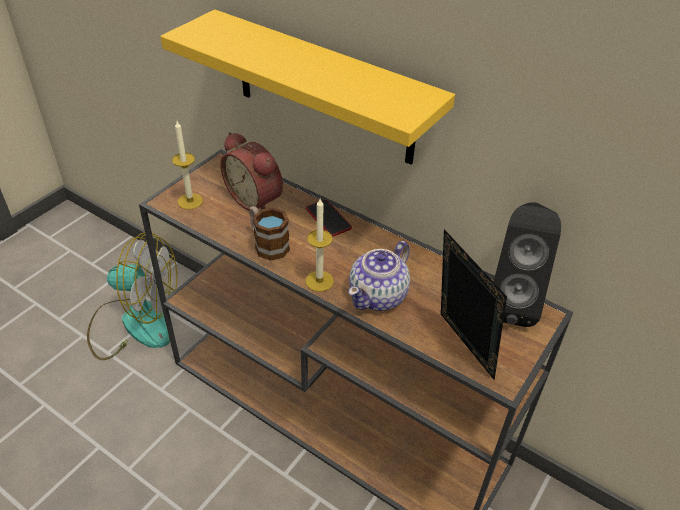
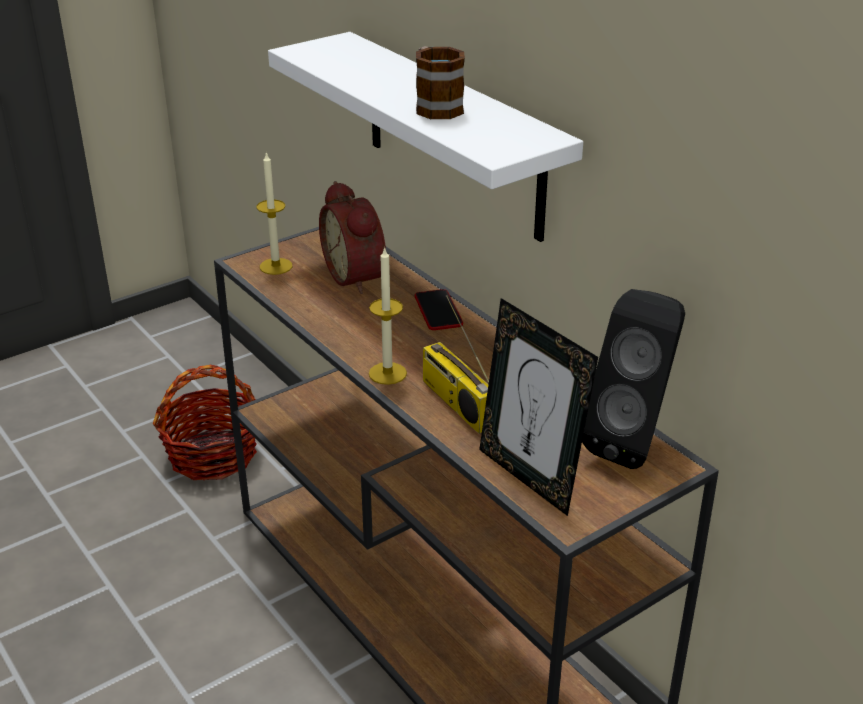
camera: 20 degrees right, 10 degrees down
fan [87,232,177,360] -> basket [153,365,257,480]
yellow shelf [160,10,455,165] -> white shelf [268,32,583,242]
mug [249,206,290,261] -> mug moved to [416,46,465,119]
teapot [349,241,410,311] -> radio [423,295,489,434]
picture frame [441,229,507,380] -> picture frame turned 150 degrees clockwise [479,298,598,516]

